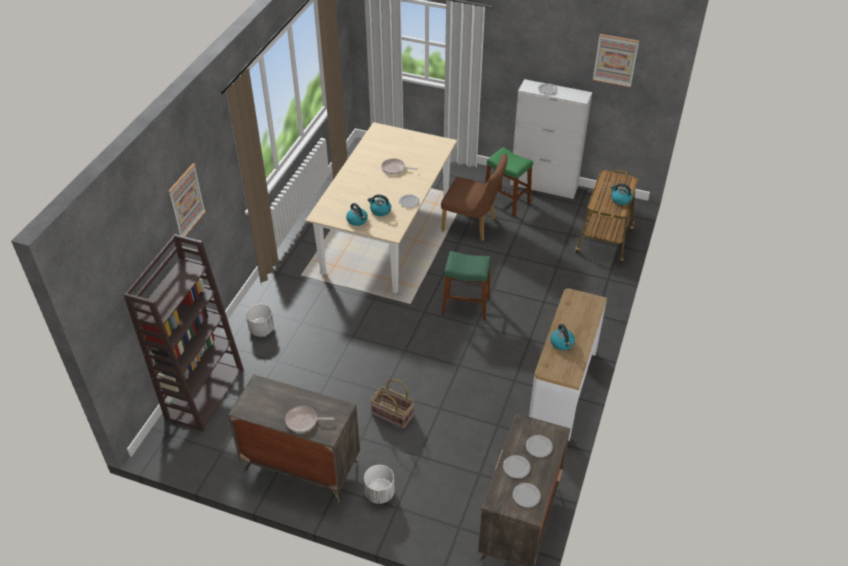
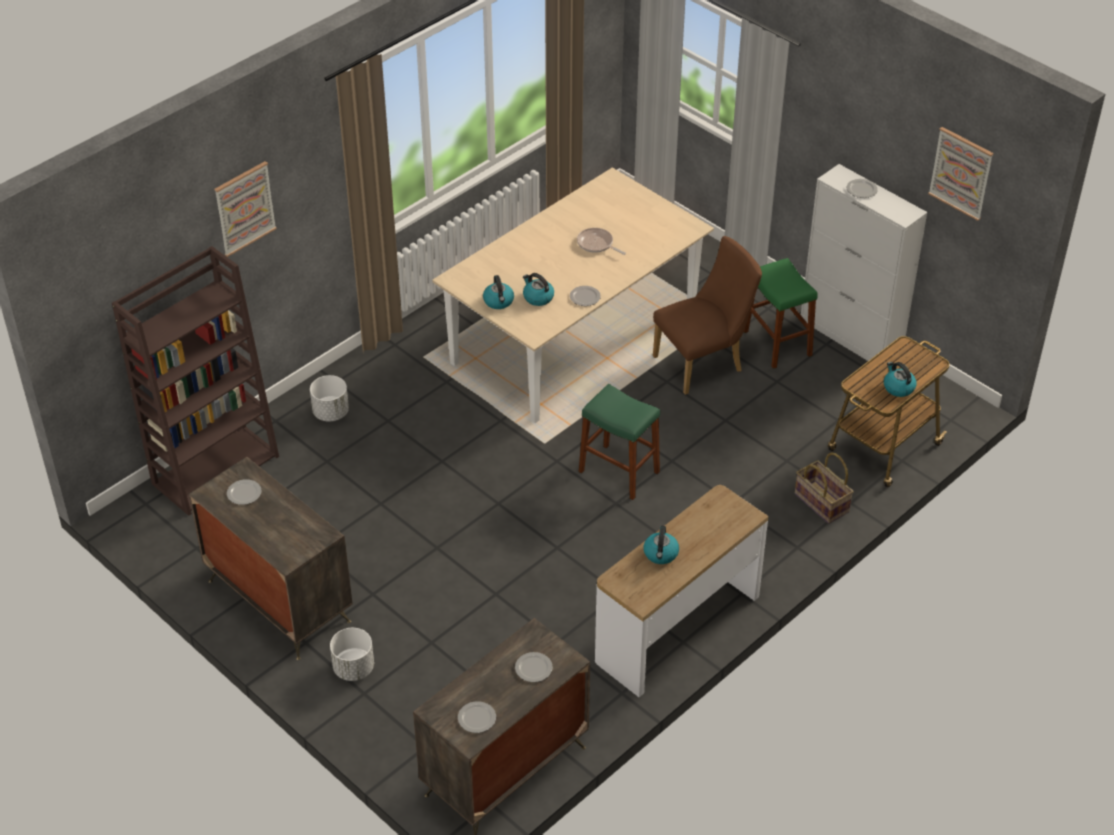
camera: 25 degrees right, 0 degrees up
frying pan [285,406,334,433] -> none
basket [370,379,414,429] -> basket moved to [795,452,854,524]
brown chair [441,154,508,241] -> brown chair turned 75 degrees counterclockwise [653,236,762,395]
plate [503,455,530,478] -> plate moved to [227,479,262,505]

